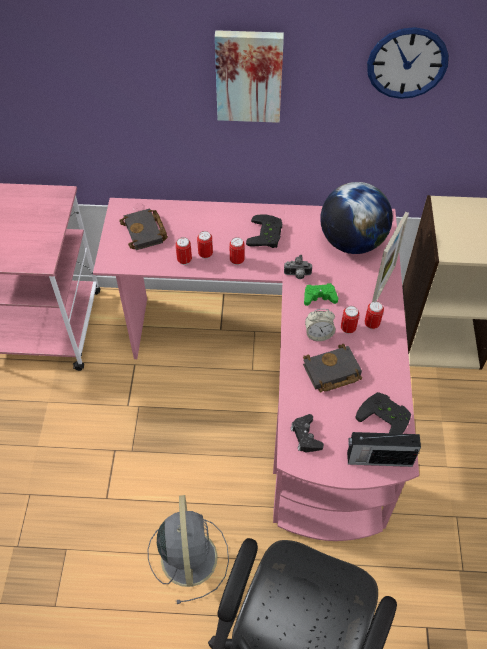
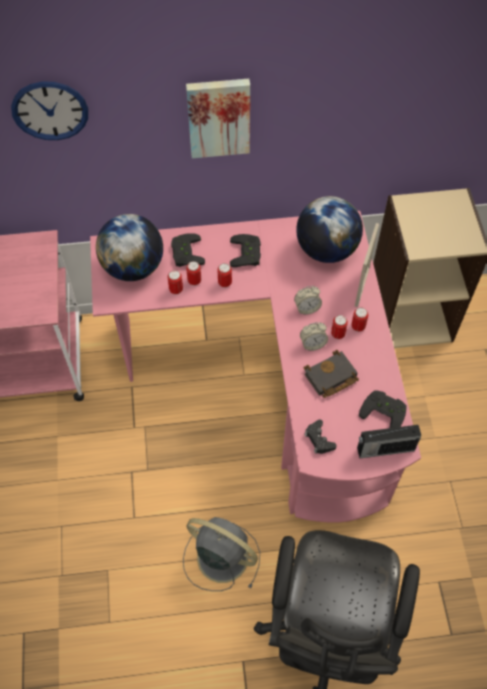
camera: 10 degrees left, 5 degrees up
black book [119,209,168,250] -> globe [96,214,163,281]
grey fan [147,495,229,604] -> grey fan turned 45 degrees counterclockwise [183,517,260,591]
camera [284,255,313,279] -> none
green game controller [304,283,338,306] -> alarm clock [294,286,322,315]
wall clock [367,27,449,99] -> wall clock moved to [11,81,88,140]
none -> black game controller [171,233,205,267]

